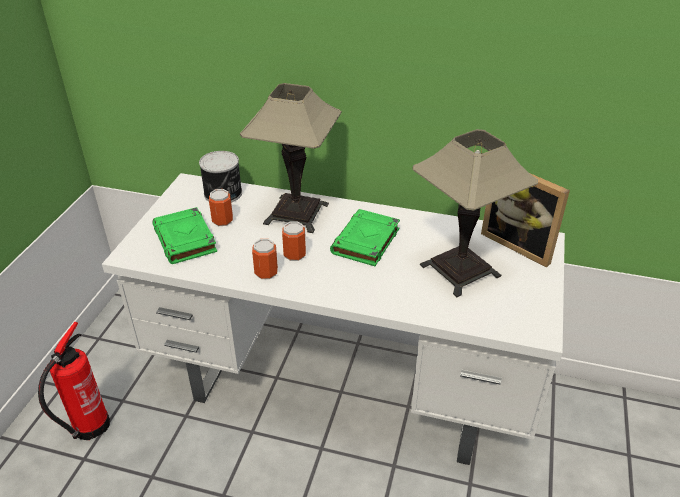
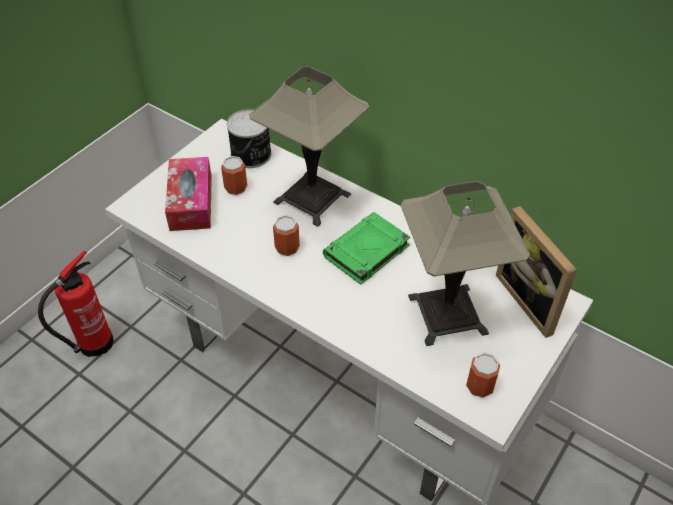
camera: 20 degrees right, 10 degrees up
green book [152,207,217,264] -> tissue box [165,157,212,231]
can [252,239,278,279] -> can moved to [466,353,500,398]

